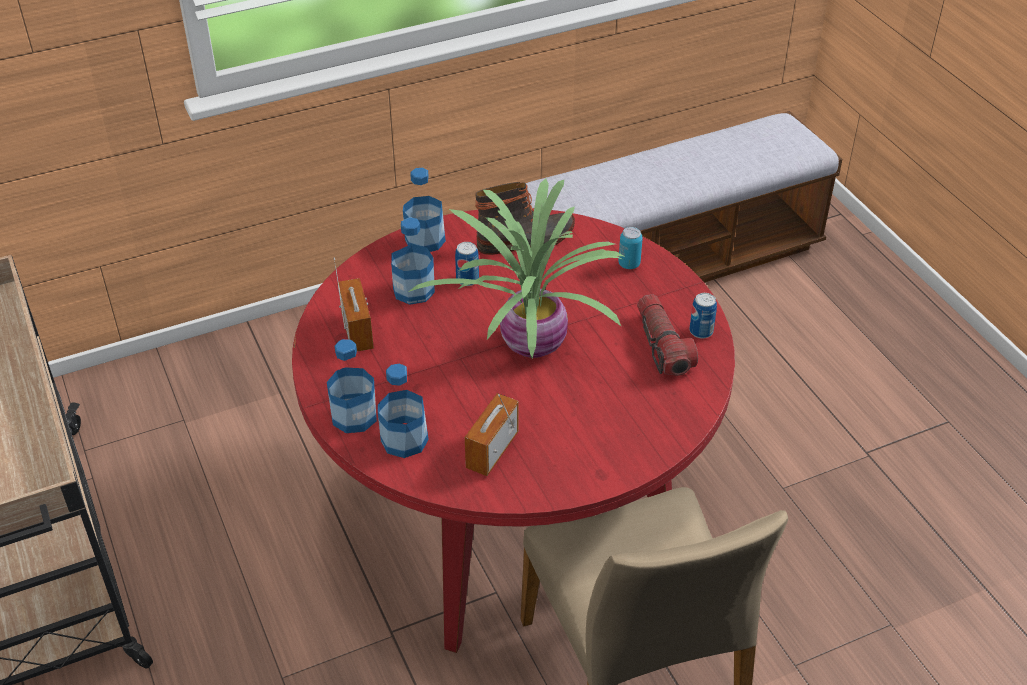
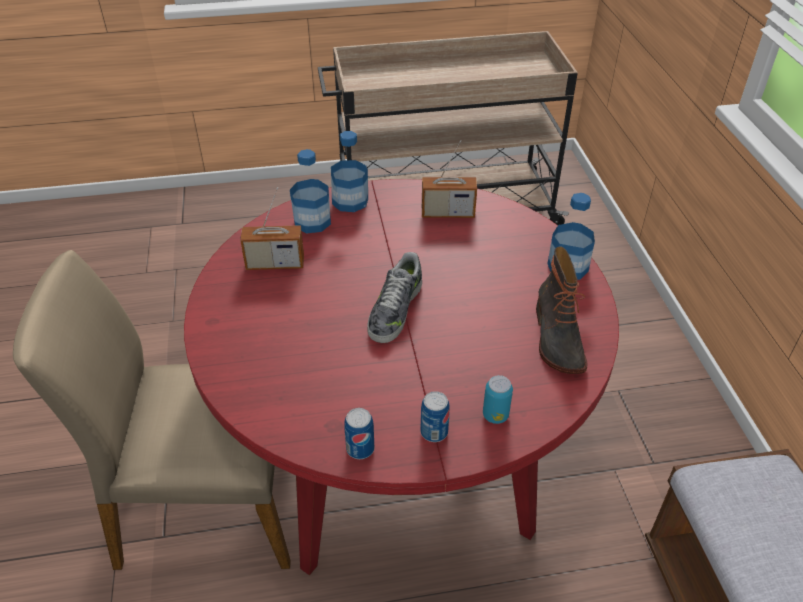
camera: 105 degrees right, 0 degrees up
bottle [391,217,435,305] -> none
potted plant [408,179,624,358] -> shoe [367,252,422,343]
can [455,242,479,286] -> can moved to [421,391,450,442]
radio [465,393,518,476] -> radio turned 135 degrees clockwise [240,187,304,270]
flashlight [637,294,698,376] -> none

